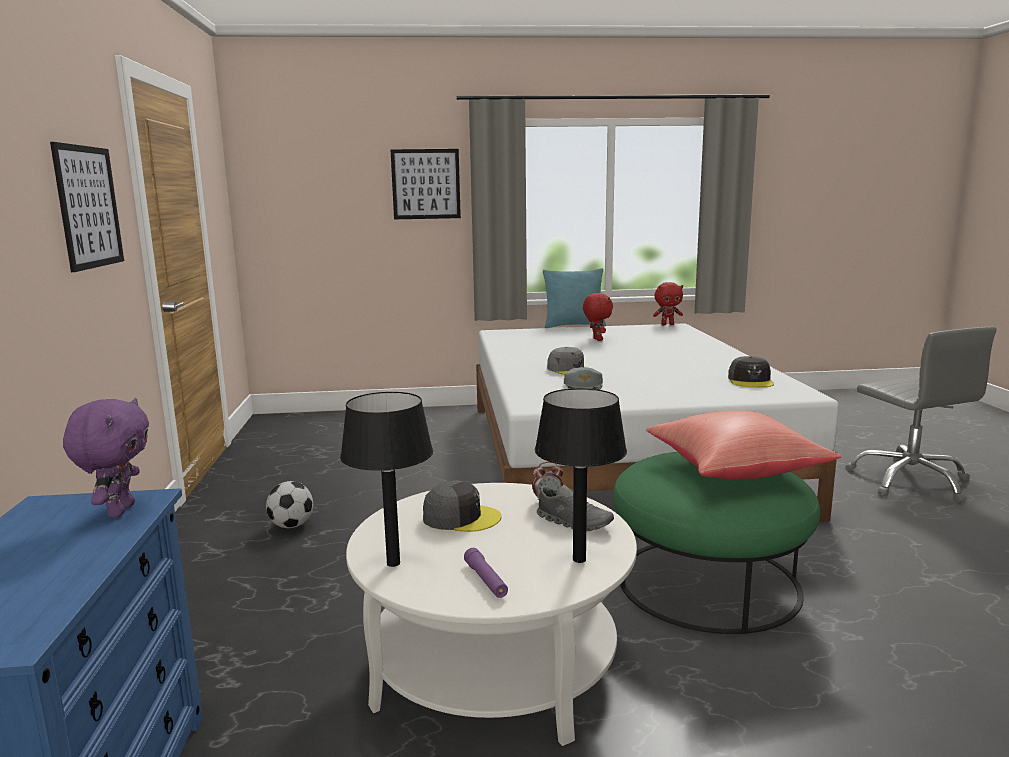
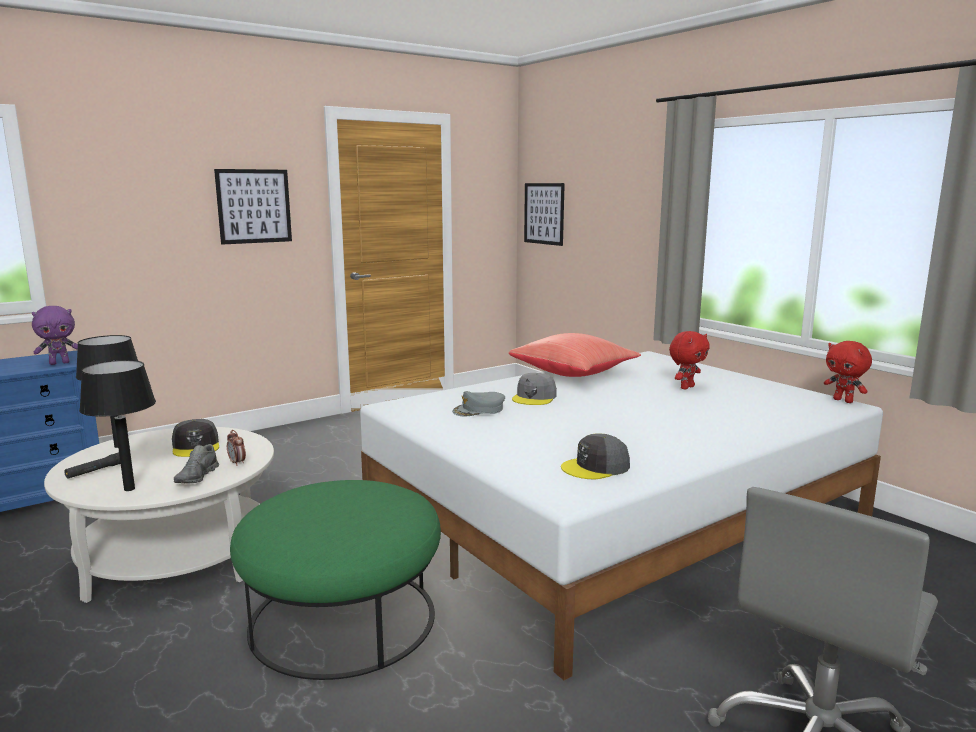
camera: 60 degrees right, 0 degrees up
football [266,481,313,528] -> none
picture [391,149,461,219] -> picture moved to [524,183,565,246]
purple flashlight [464,548,508,598] -> black flashlight [64,452,121,479]
turquoise pillow [543,268,606,328] -> none
red pillow [646,410,841,480] -> red pillow moved to [508,333,641,377]

